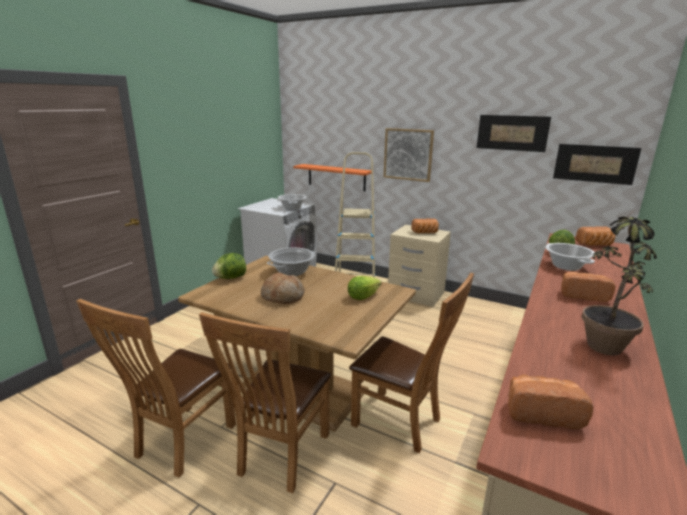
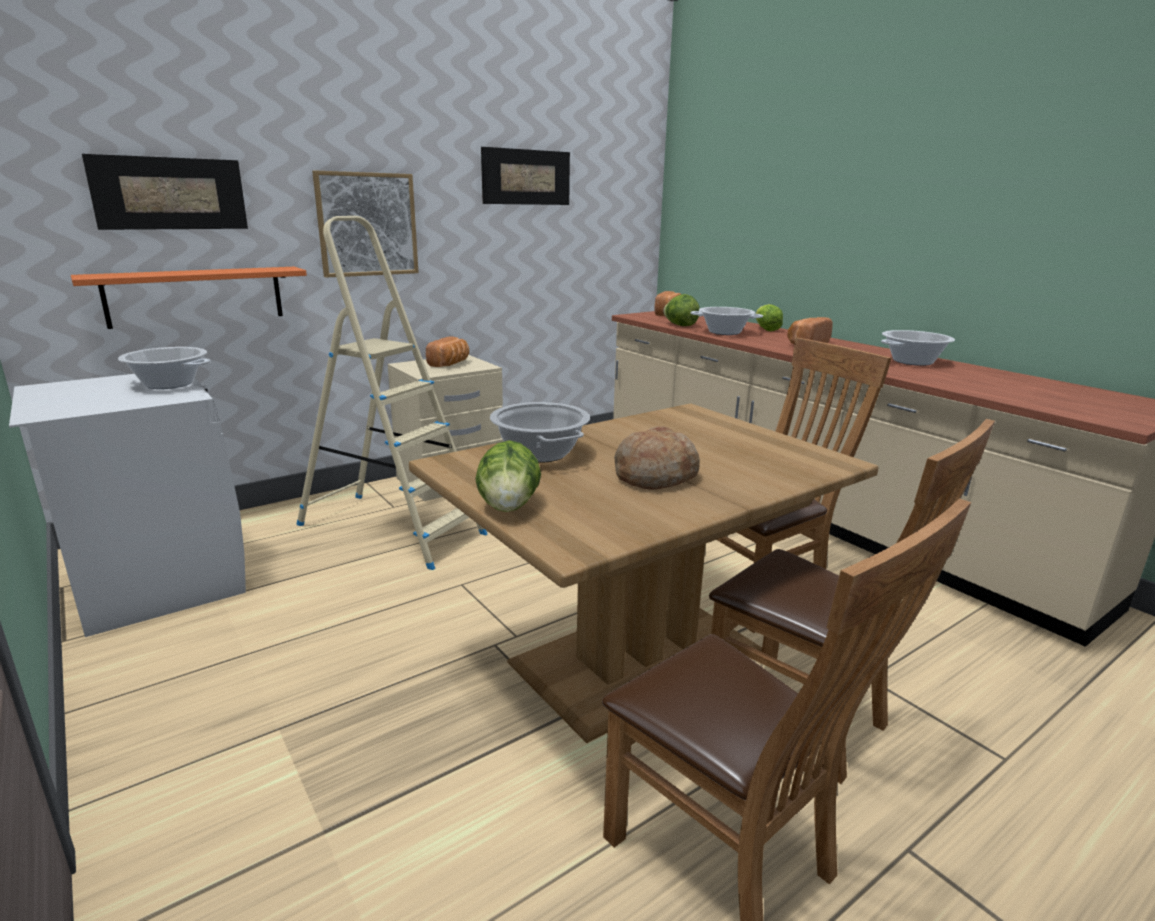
camera: 65 degrees left, 0 degrees up
lettuce [348,276,382,300] -> lettuce moved to [756,304,783,331]
bread [508,375,593,429] -> none
picture [553,144,641,185] -> picture moved to [82,154,248,230]
potted plant [582,214,657,355] -> cooking pot [881,330,955,366]

